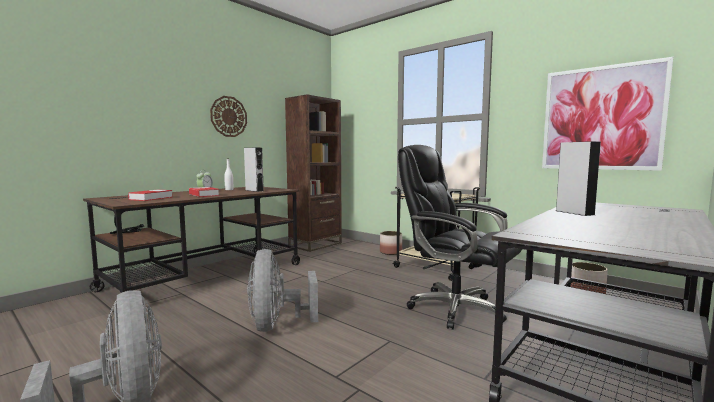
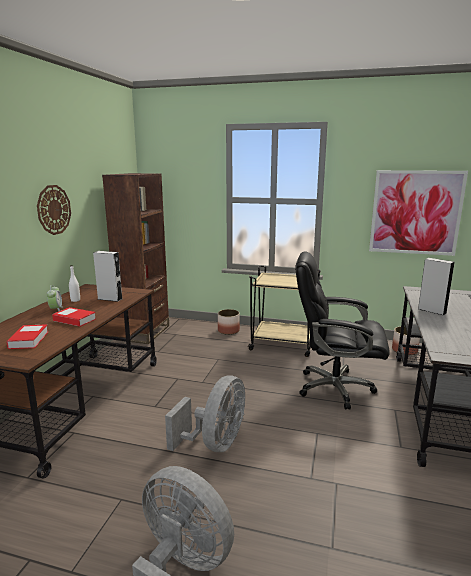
camera: 25 degrees left, 10 degrees up
grey fan [247,249,318,332] -> grey fan turned 120 degrees counterclockwise [165,375,245,452]

